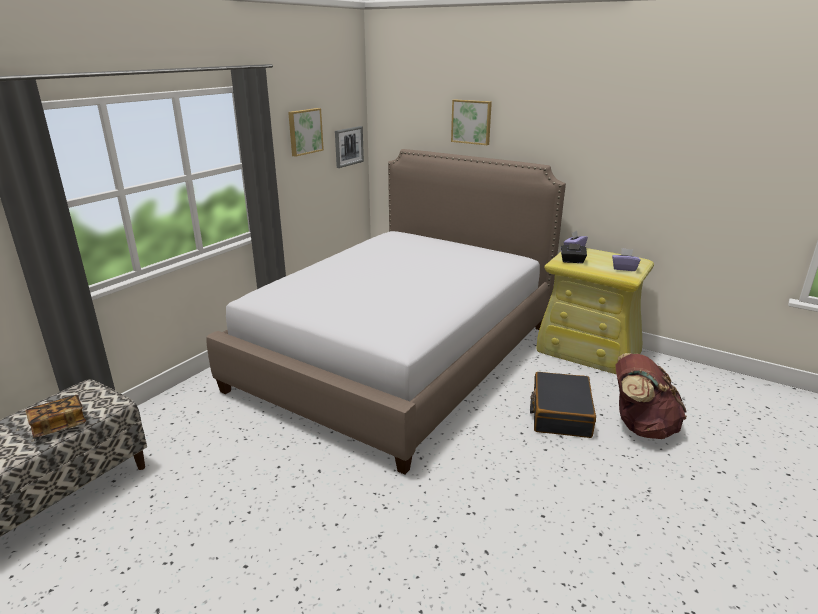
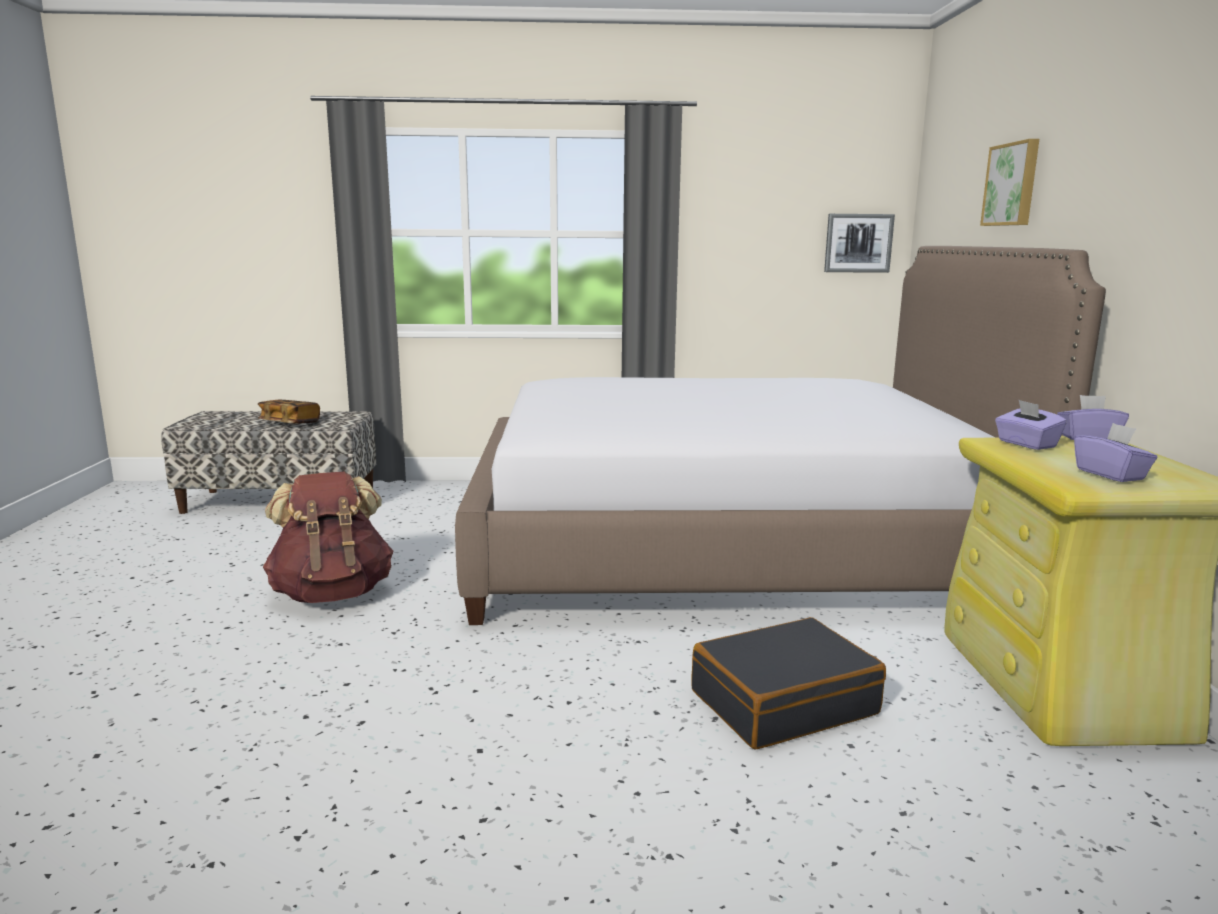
camera: 55 degrees right, 10 degrees down
picture [288,108,324,157] -> none
black tissue box [561,243,587,263] -> purple tissue box [995,400,1067,450]
brown backpack [615,353,687,439] -> brown backpack moved to [263,472,393,603]

